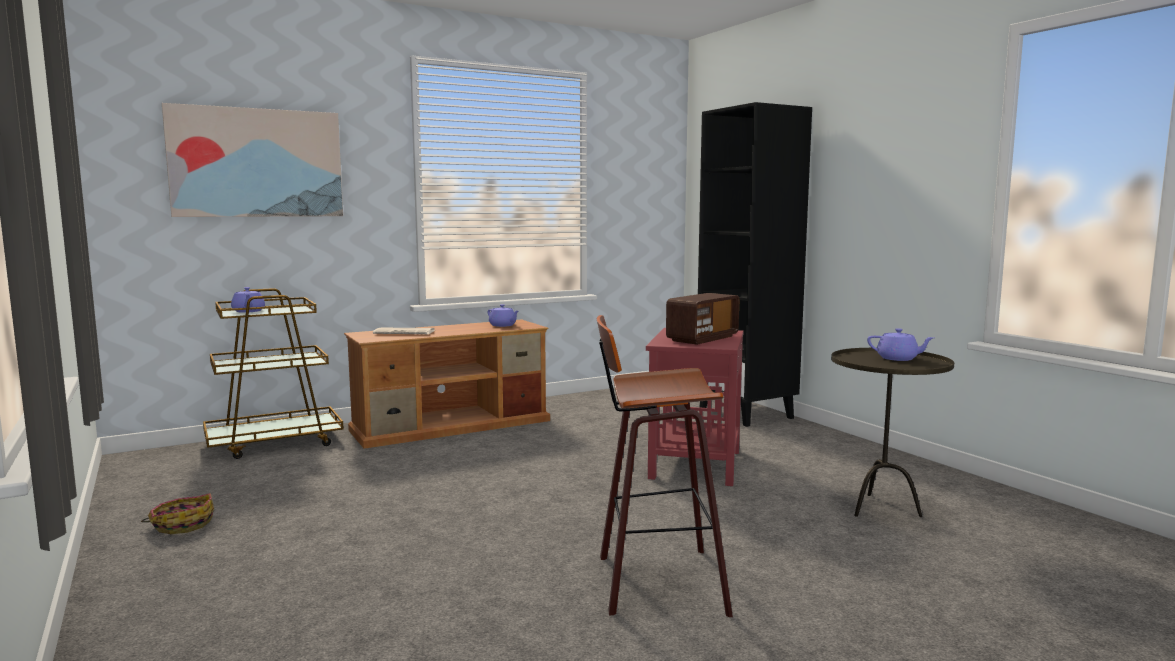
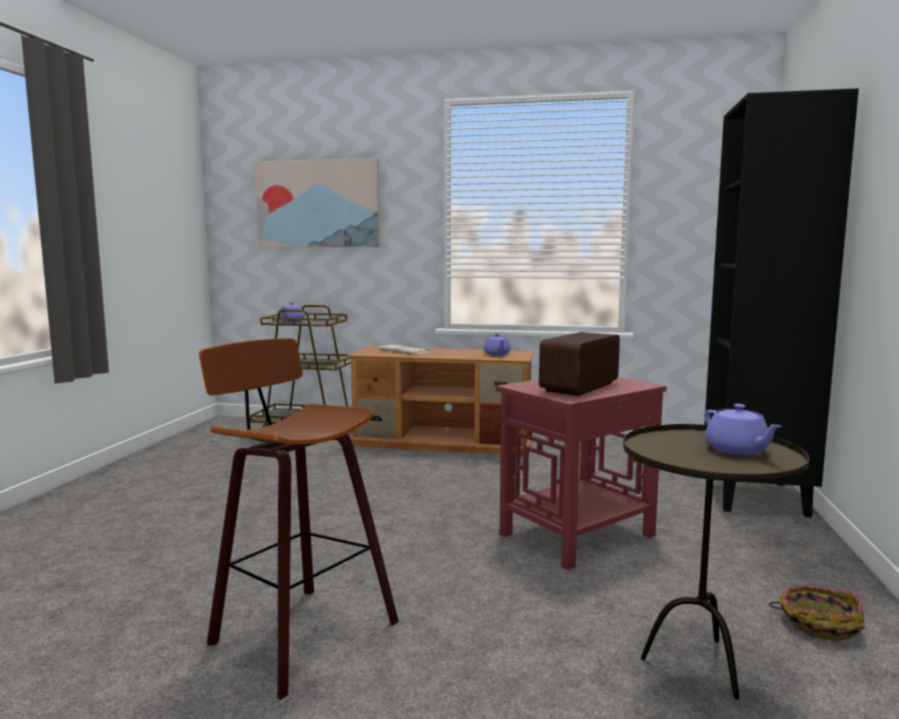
camera: 40 degrees right, 0 degrees up
basket [141,493,214,534] -> basket moved to [769,585,865,641]
radio [666,293,739,345] -> radio turned 135 degrees clockwise [539,332,620,396]

